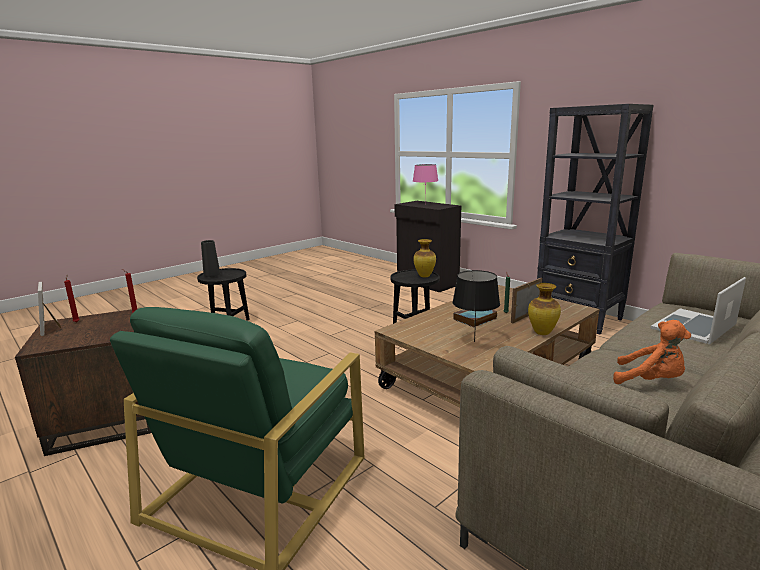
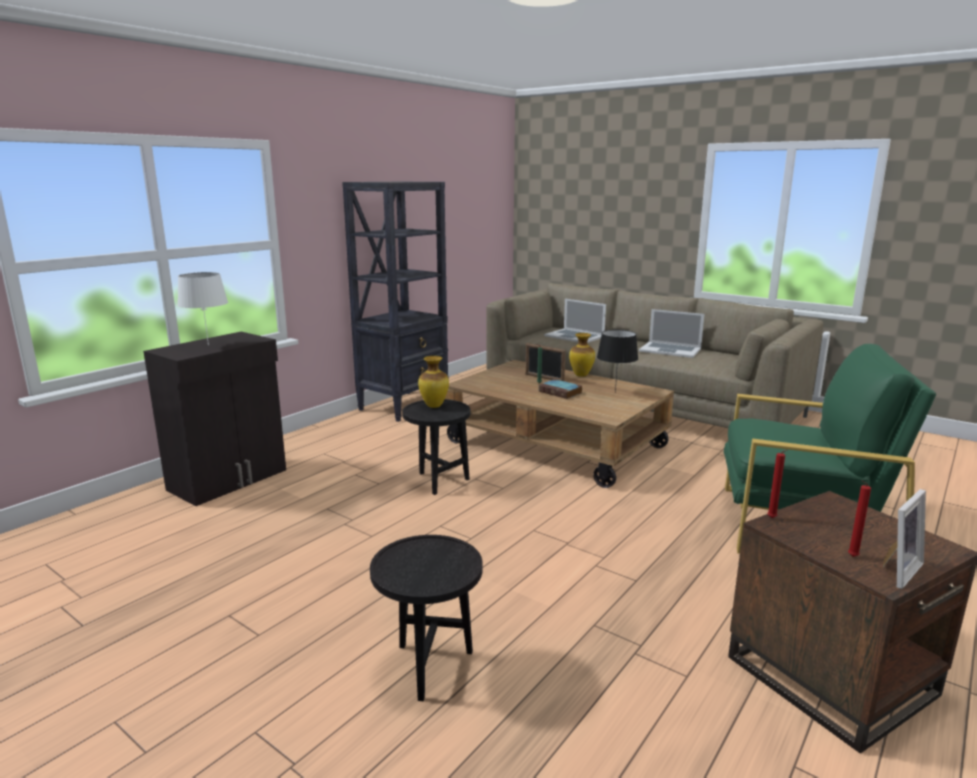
camera: 100 degrees left, 0 degrees up
black vase [201,240,220,277] -> none
pink table lamp [413,164,438,205] -> white table lamp [177,272,228,346]
orange plush toy [613,320,691,384] -> laptop [639,309,704,358]

